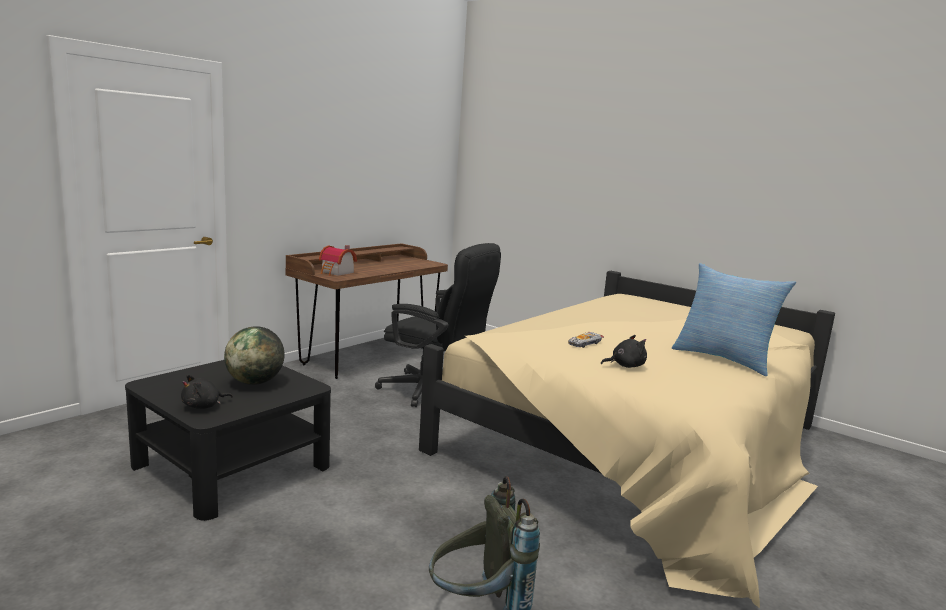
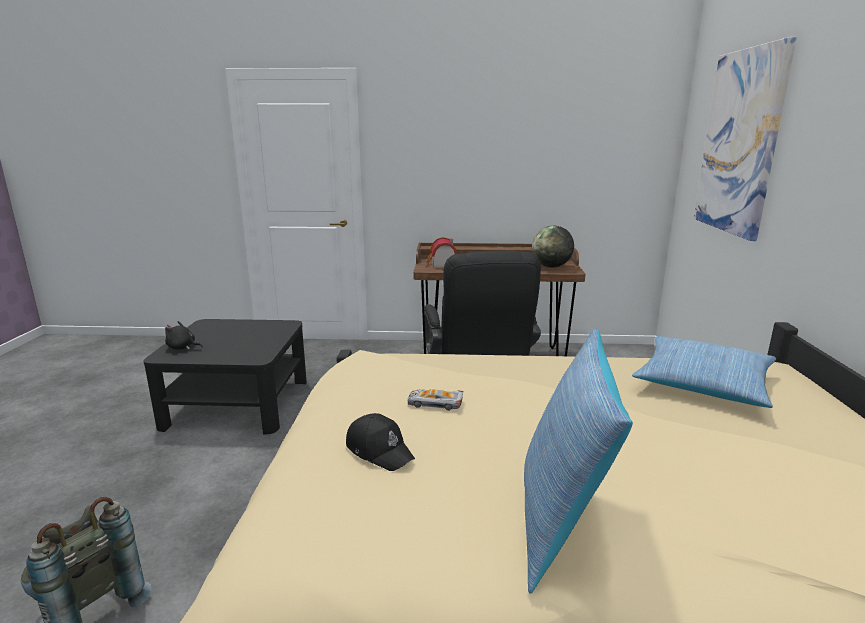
camera: 55 degrees right, 5 degrees up
globe [224,326,285,385] -> globe moved to [532,226,574,267]
black plush toy [601,335,647,368] -> black cap [346,413,415,471]
none -> pillow [632,336,776,408]
none -> picture [694,37,797,241]

